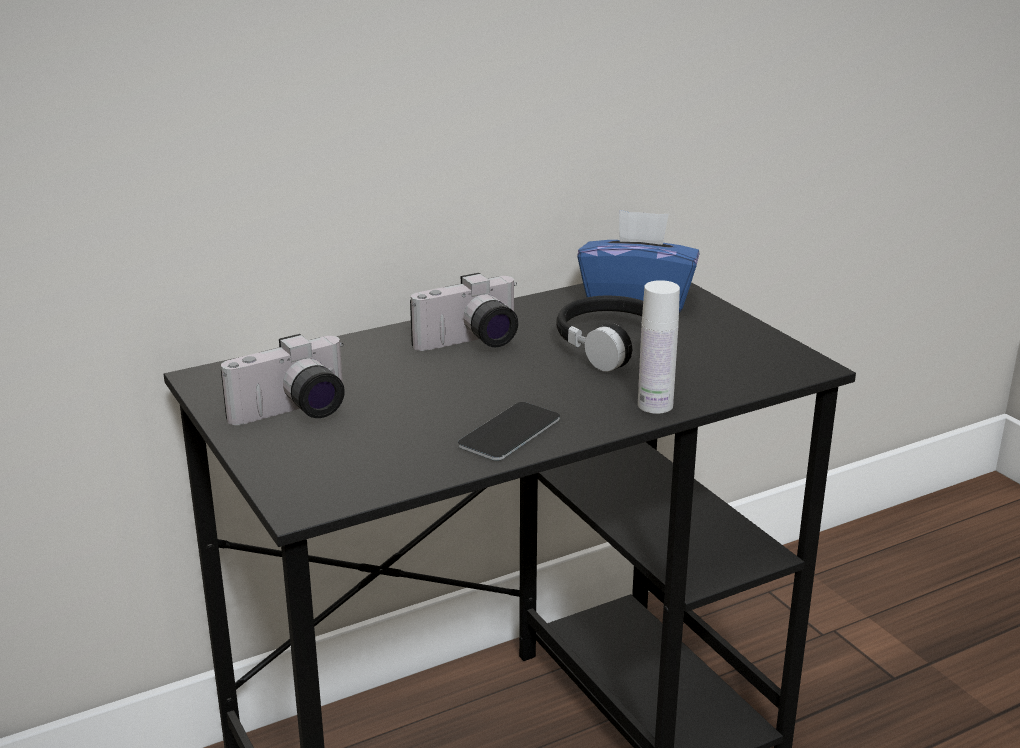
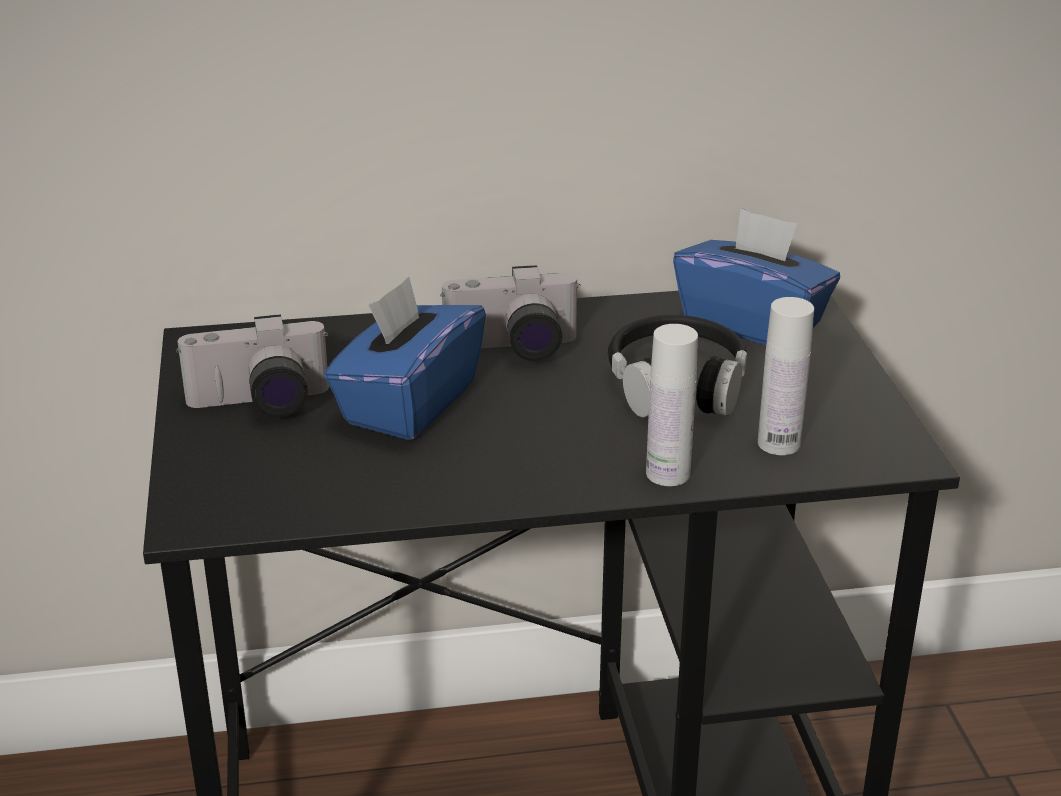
camera: 20 degrees right, 5 degrees up
phone [458,402,560,461] -> none
none -> blue tissue box [324,276,486,440]
none -> white bottle [758,297,814,455]

